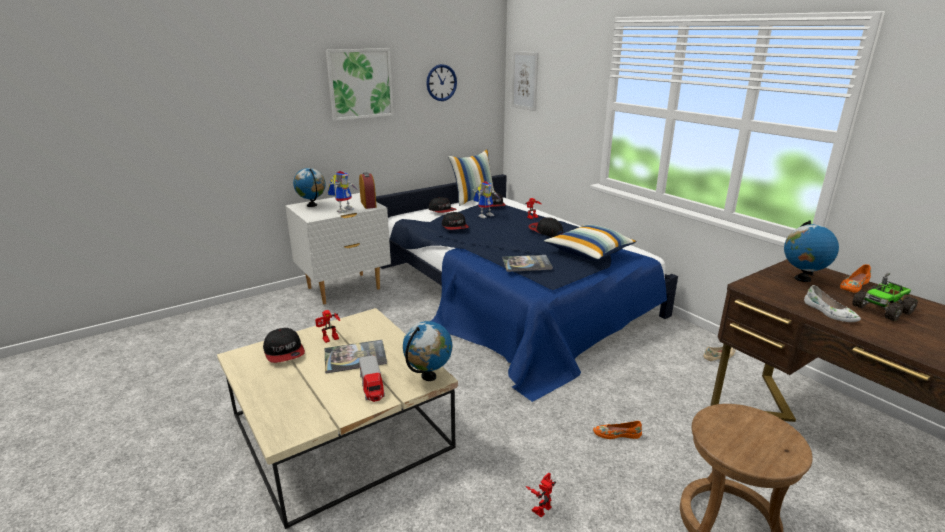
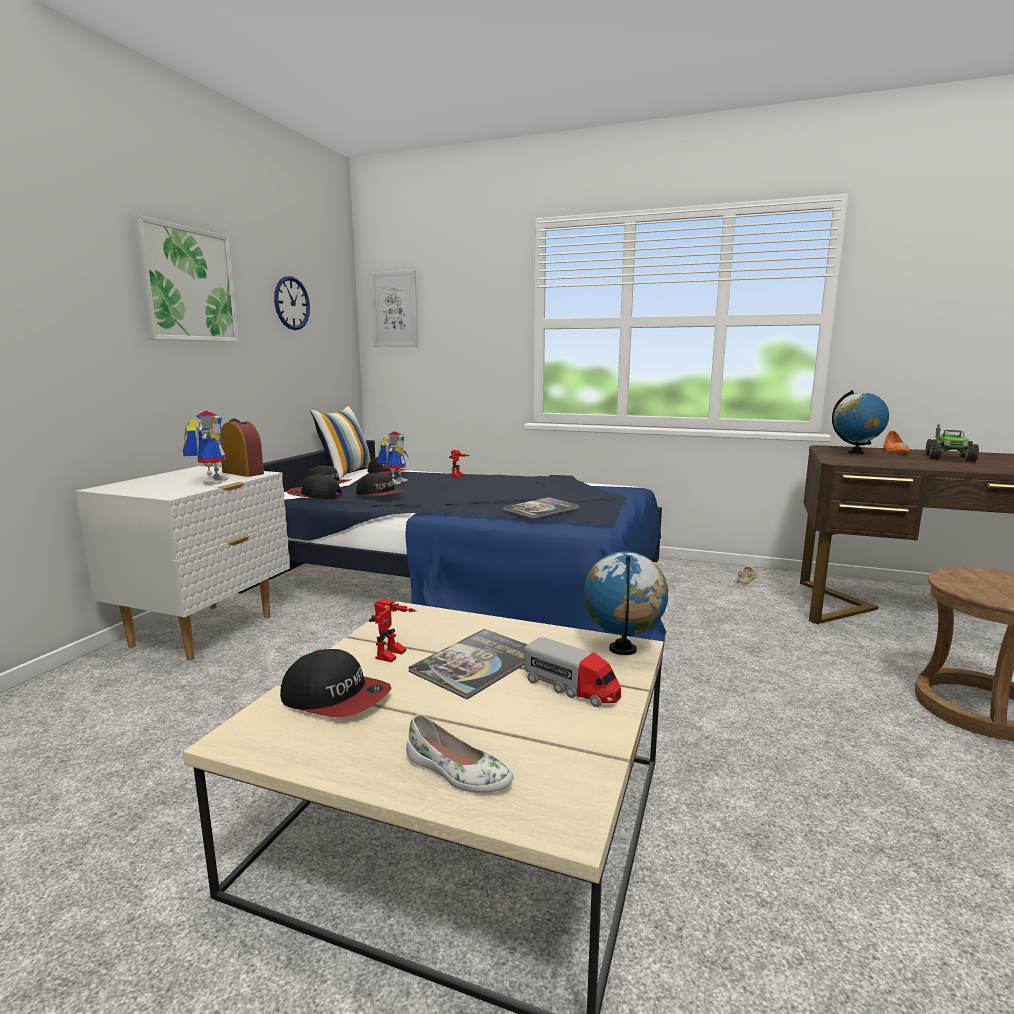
camera: 35 degrees left, 10 degrees down
globe [293,168,326,207] -> none
toy robot [526,473,556,518] -> none
cap [528,217,563,237] -> cap moved to [287,474,342,499]
pillow [544,225,636,261] -> none
orange shoe [593,421,642,439] -> none
white shoe [804,285,861,322] -> white shoe moved to [406,714,514,793]

